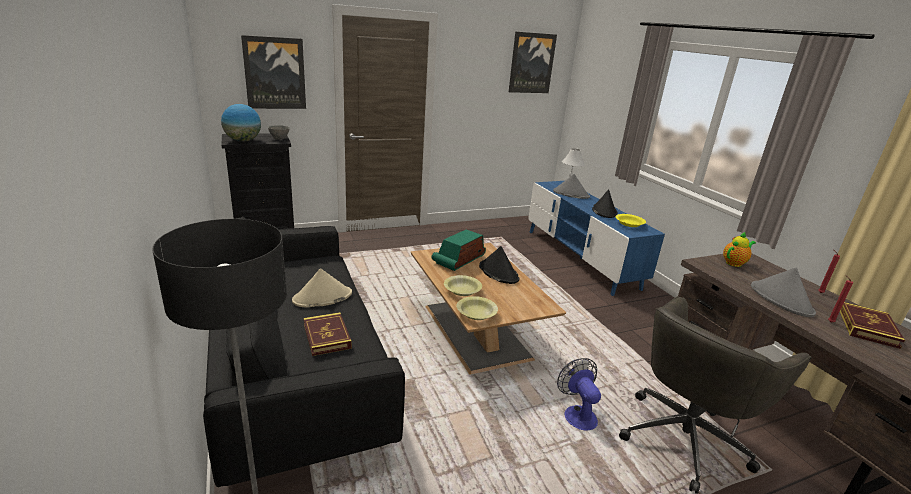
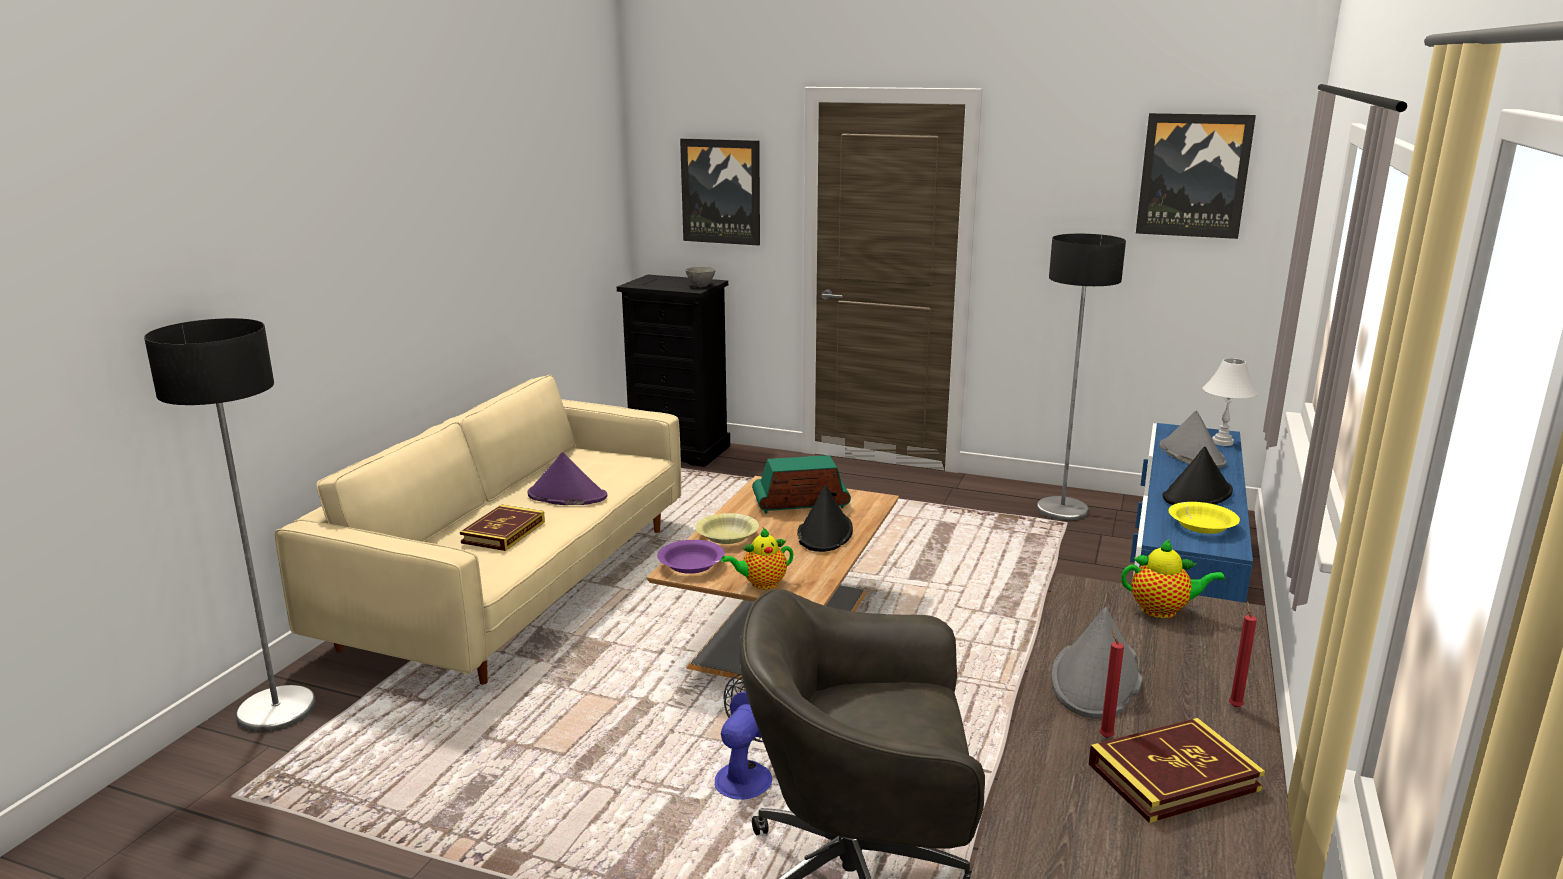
camera: 45 degrees right, 5 degrees down
black sofa [203,216,405,487] -> beige sofa [275,375,681,685]
globe [221,104,261,142] -> none
beige hat [292,269,352,307] -> purple hat [528,452,607,505]
yellow bowl [457,296,498,320] -> purple bowl [657,540,725,574]
none -> teapot [721,528,793,589]
none -> floor lamp [1037,234,1126,520]

